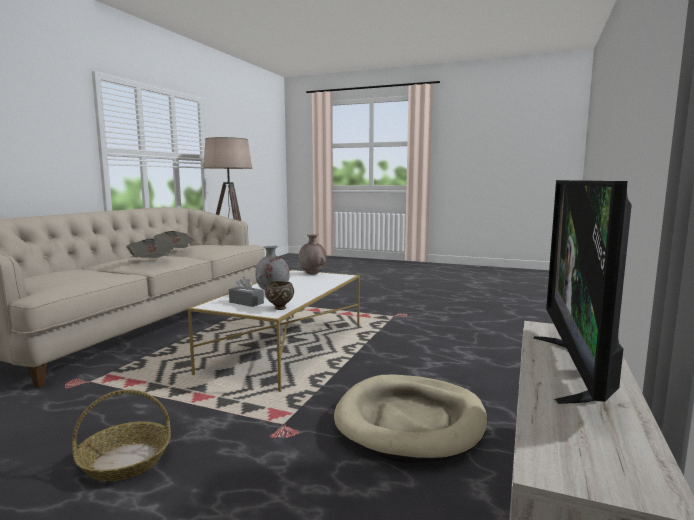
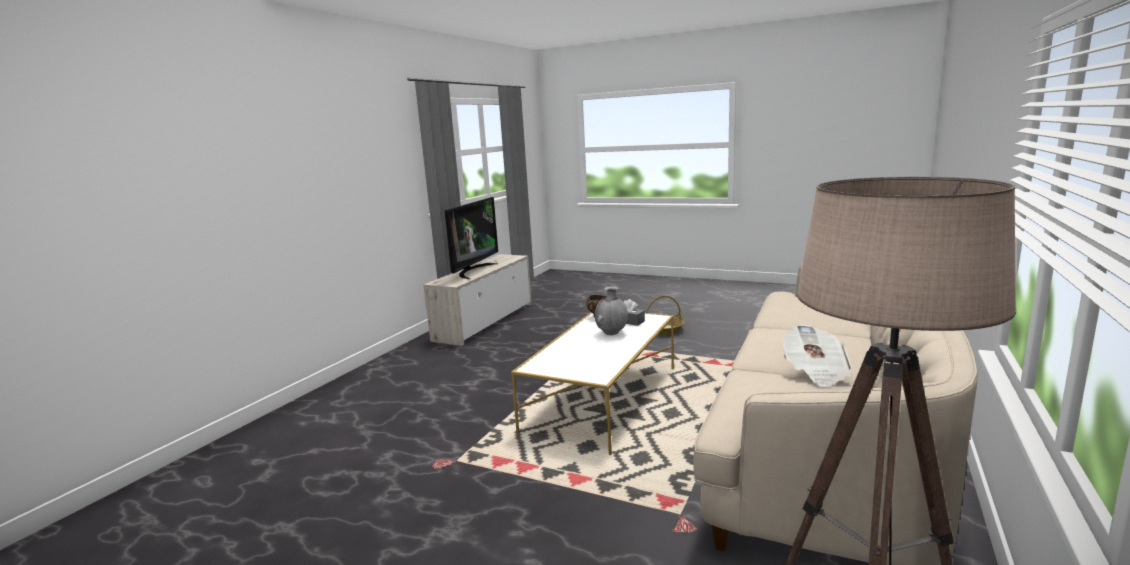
camera: 175 degrees left, 5 degrees up
newspaper [126,239,173,258] -> none
brown vase [299,234,327,275] -> none
beige dog bed [334,374,487,463] -> none

